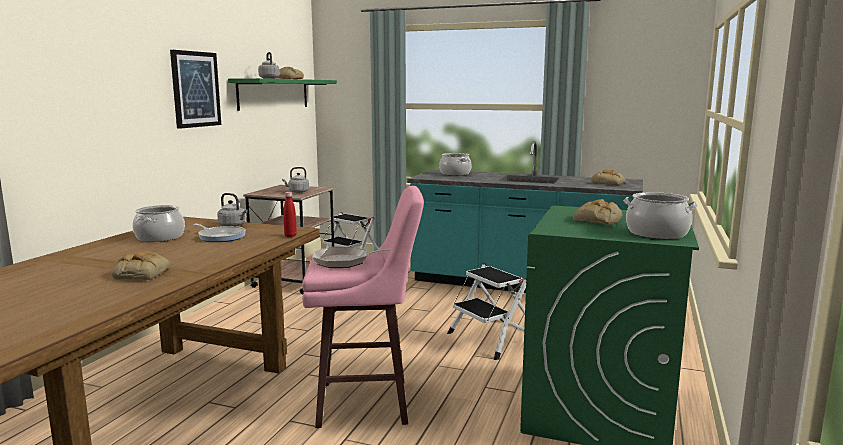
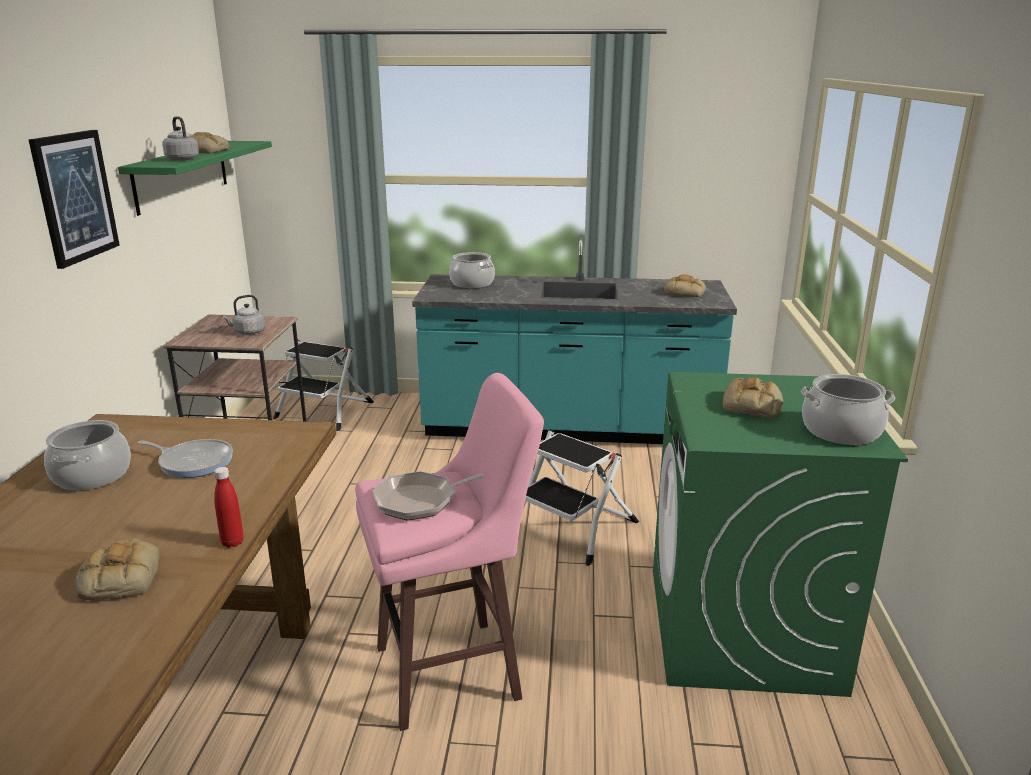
camera: 15 degrees left, 10 degrees up
grey kettle [217,193,248,226] -> none
red bottle [283,192,297,237] -> red bottle moved to [214,467,244,548]

